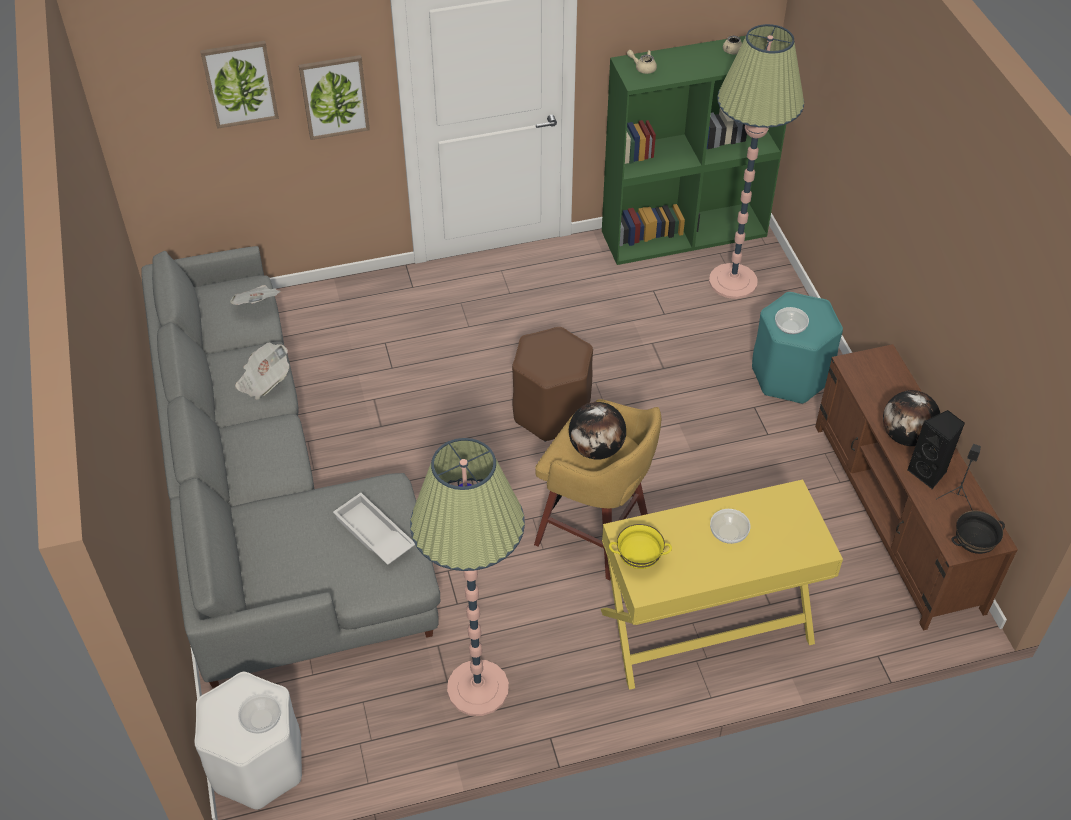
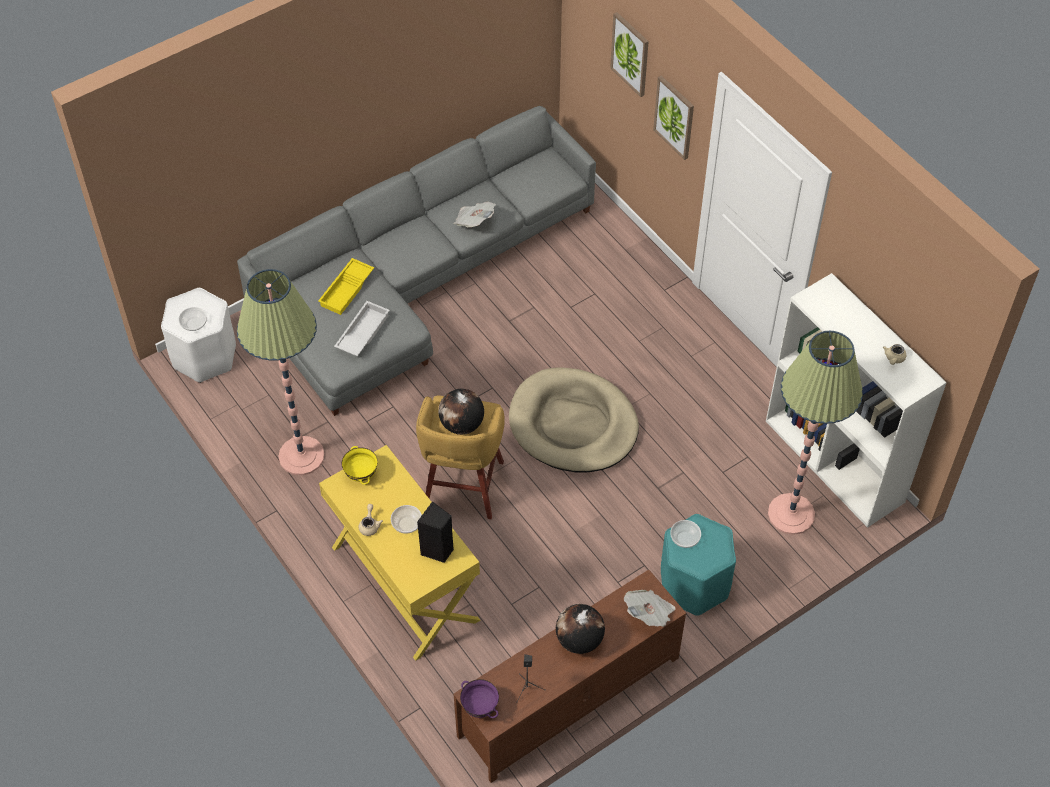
camera: 70 degrees right, 5 degrees up
newspaper [230,285,280,305] -> newspaper moved to [624,590,676,627]
brown stool [512,327,593,442] -> beige dog bed [509,367,639,473]
green bookcase [602,36,786,265] -> white bookcase [766,273,947,528]
beige teapot [627,50,657,74] -> beige teapot moved to [359,504,383,536]
black speaker [908,410,965,489] -> black speaker moved to [417,501,454,563]
black bowl [951,511,1005,554] -> purple bowl [460,679,499,718]
none -> yellow tray [318,258,374,315]

